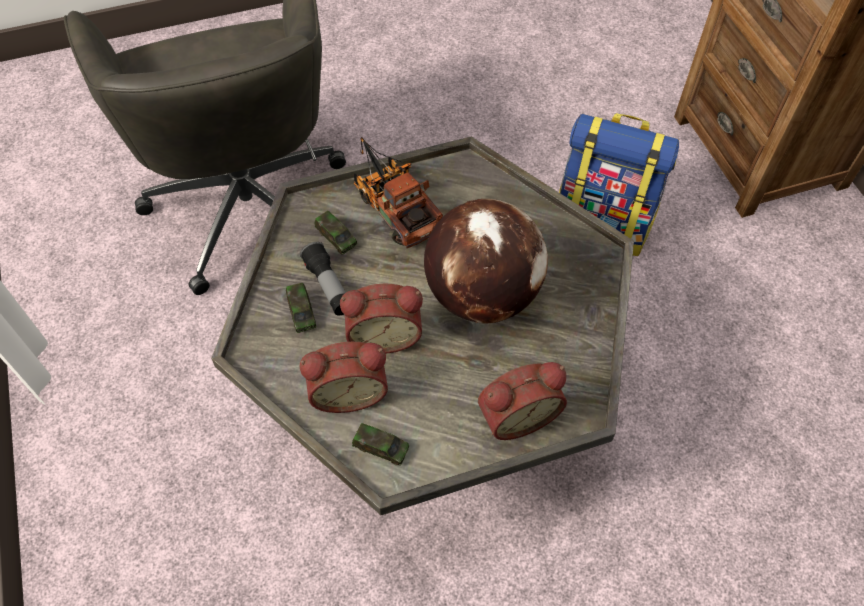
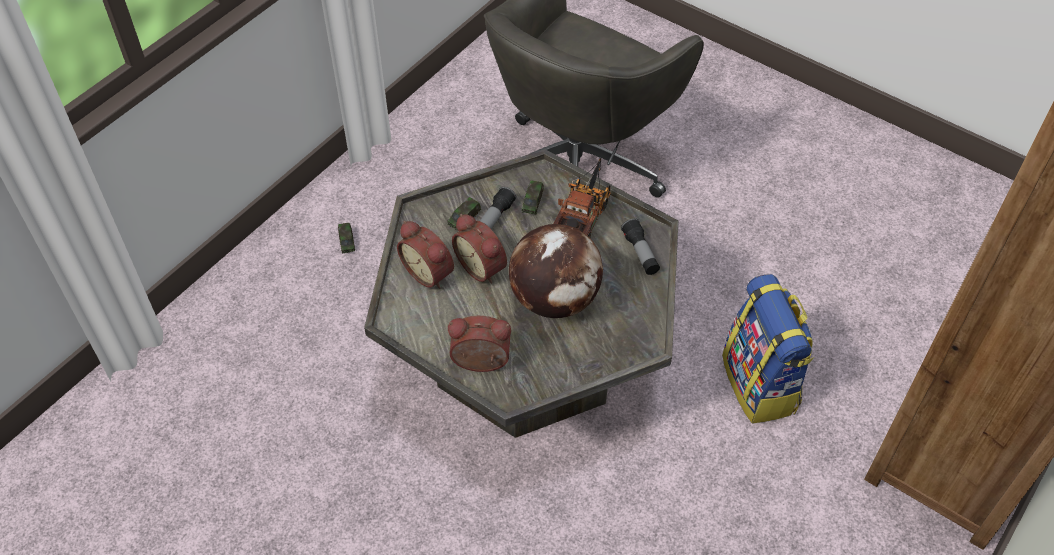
camera: 55 degrees right, 5 degrees down
toy car [352,423,409,466] -> toy car moved to [338,223,355,253]
alarm clock [478,362,567,440] -> alarm clock turned 150 degrees clockwise [448,316,511,372]
none -> flashlight [621,218,660,275]

